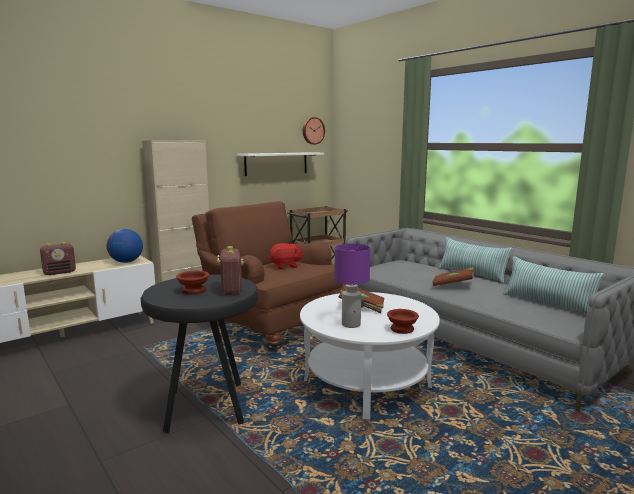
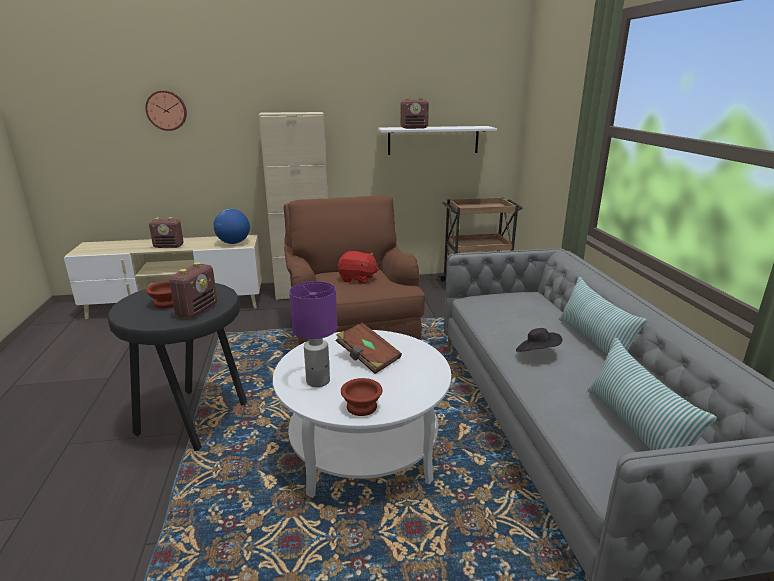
camera: 30 degrees right, 10 degrees up
wall clock [303,117,325,144] -> wall clock moved to [145,90,187,131]
brown book [432,268,474,286] -> black hat [516,328,563,352]
none -> radio [400,98,429,129]

